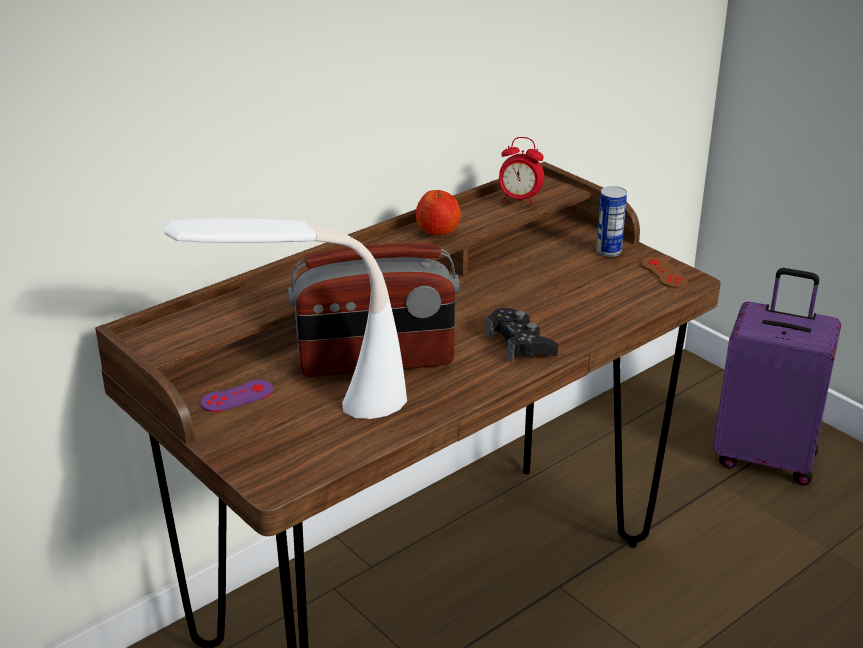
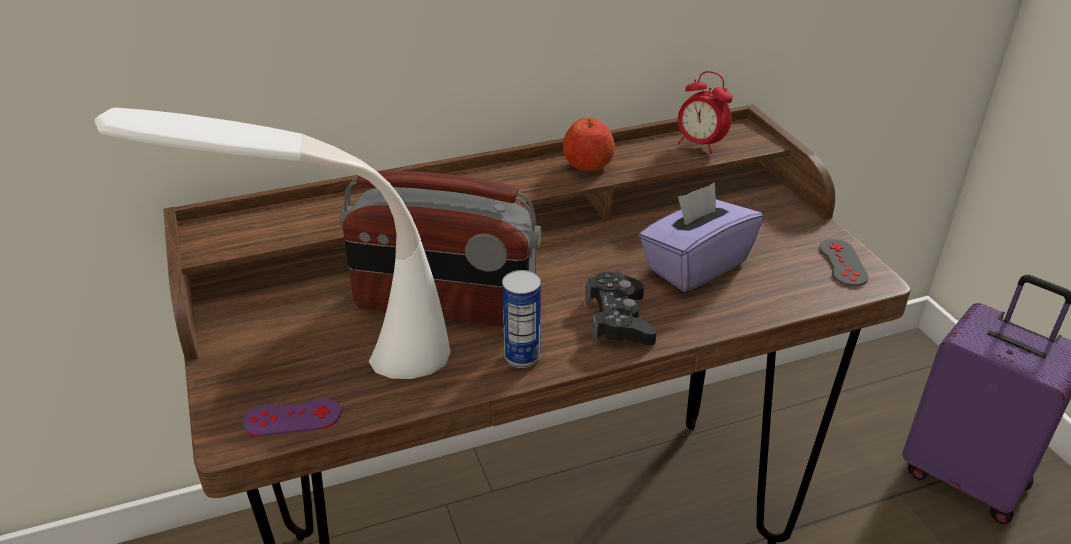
camera: 20 degrees right, 5 degrees up
purple game controller [201,380,273,412] -> purple game controller moved to [243,398,341,436]
can [596,186,627,257] -> can moved to [502,270,541,368]
brown game controller [641,257,688,288] -> grey game controller [819,239,869,287]
none -> purple tissue box [639,182,763,292]

